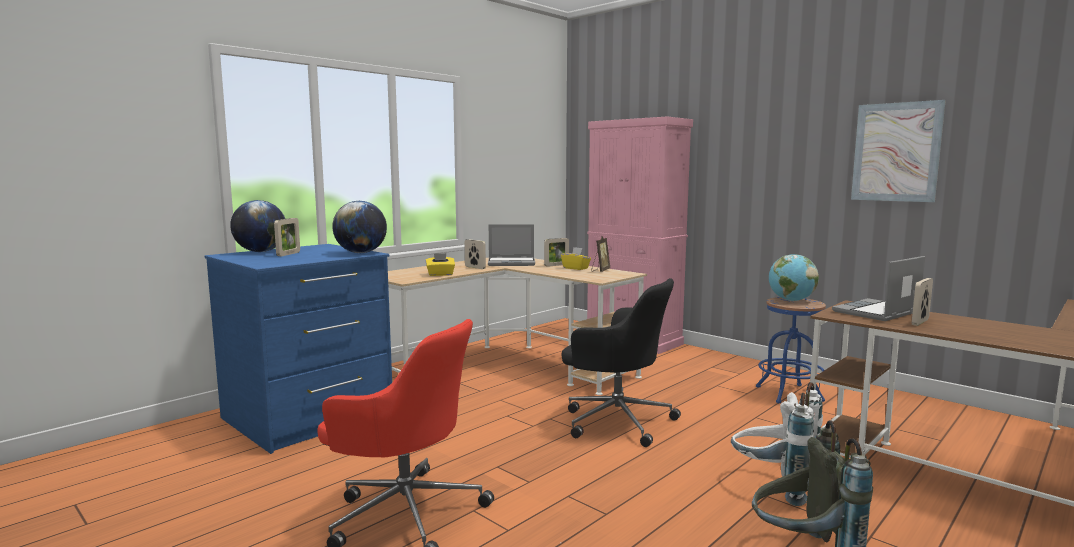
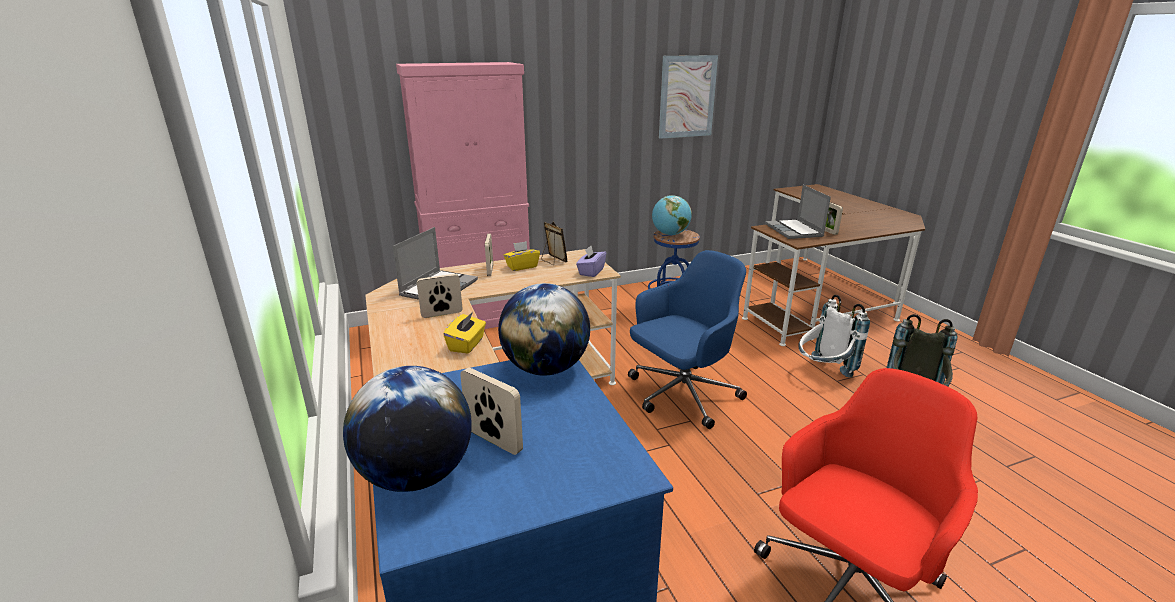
camera: 65 degrees left, 15 degrees up
black office chair [562,278,681,447] -> blue office chair [628,250,747,429]
none -> purple tissue box [576,246,606,277]

